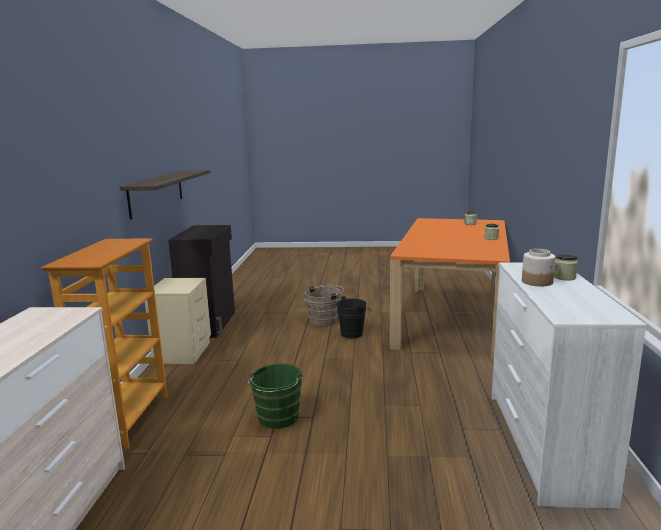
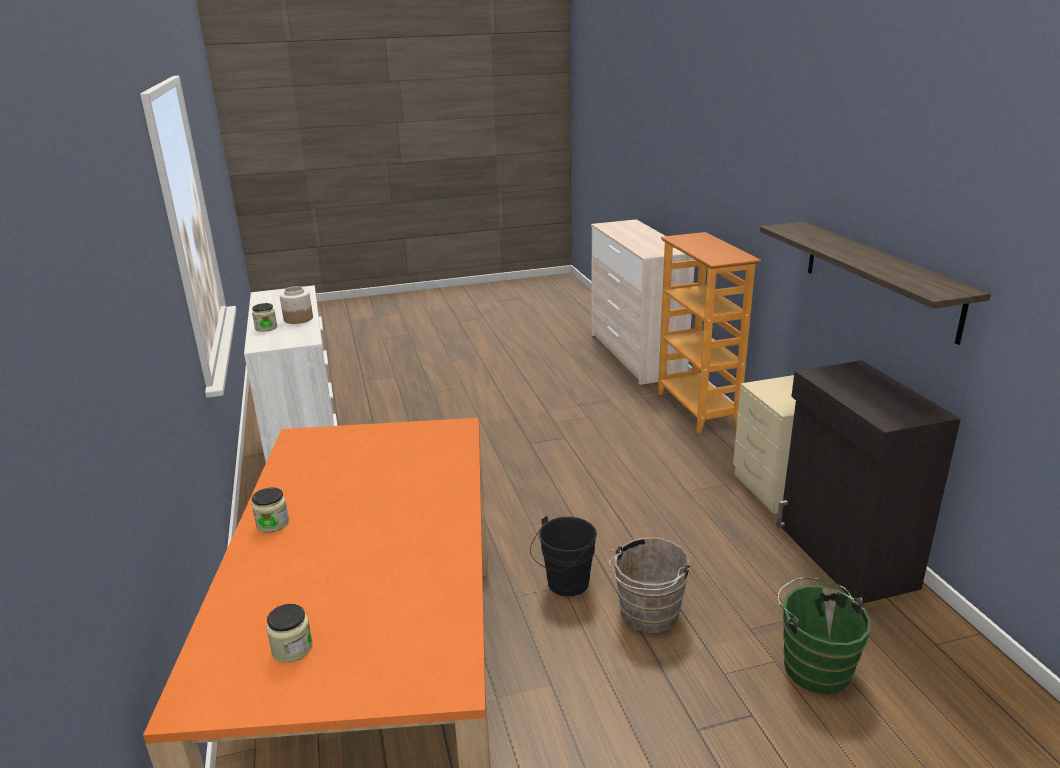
camera: 160 degrees right, 10 degrees up
green bucket [246,364,304,429] -> green bucket moved to [777,578,871,694]

